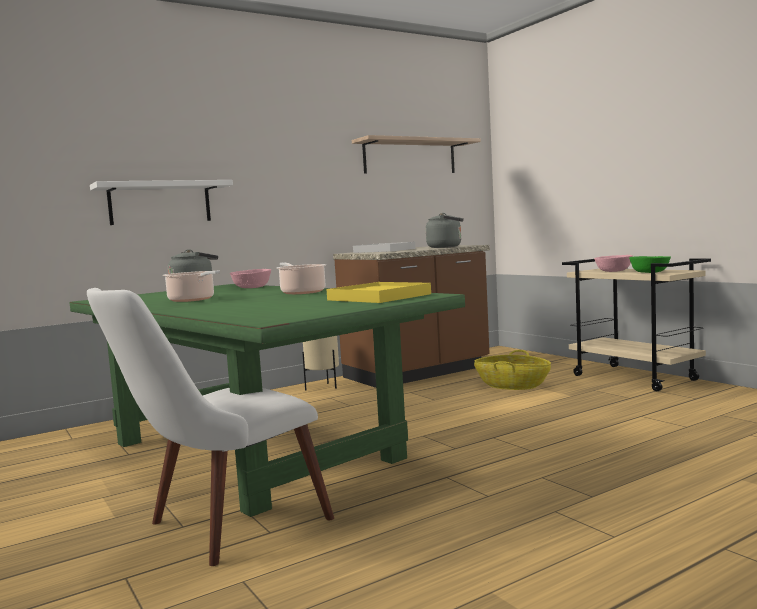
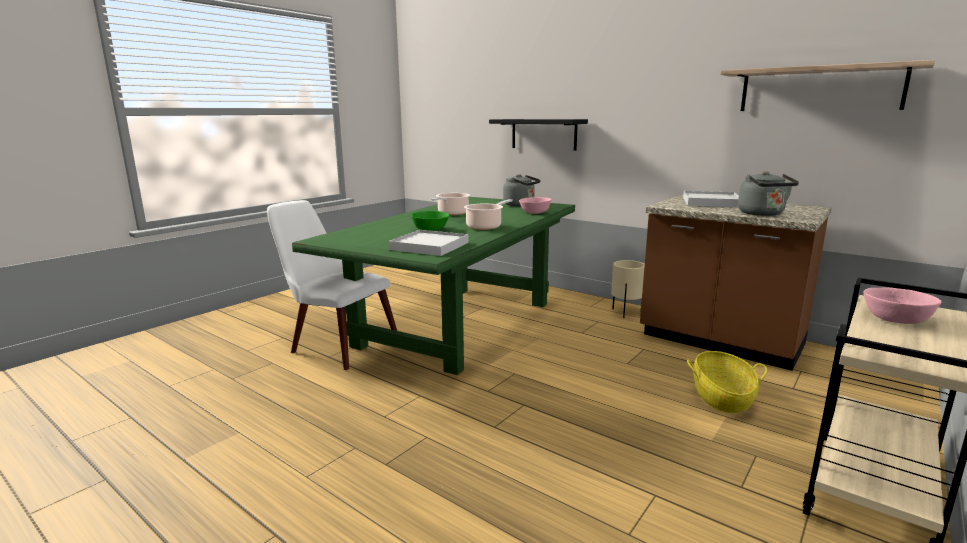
camera: 70 degrees right, 10 degrees up
white shelf [90,180,233,225] -> black shelf [489,119,588,151]
yellow tray [326,282,431,303] -> white tray [389,230,469,256]
green bowl [629,256,671,273] -> green bowl moved to [411,211,449,231]

